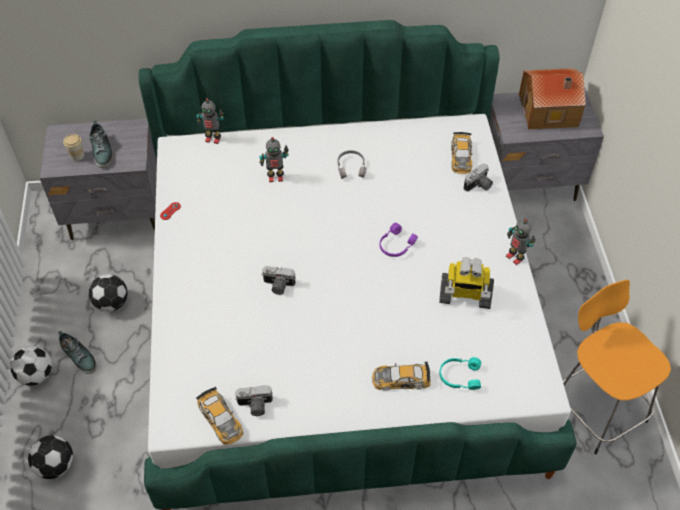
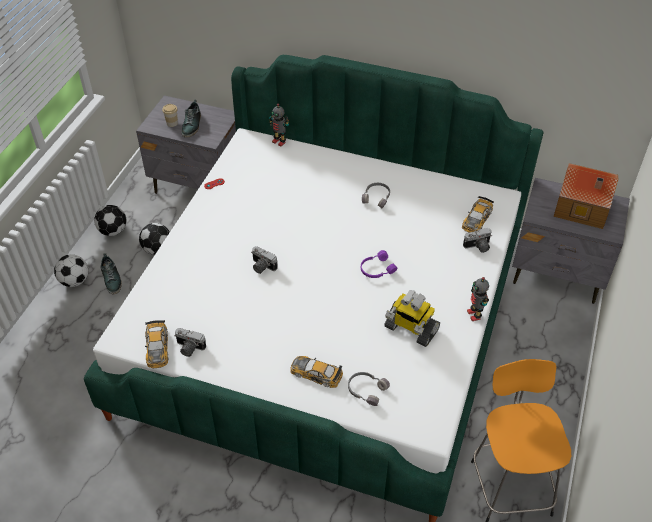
camera: 25 degrees right, 5 degrees down
football [28,435,73,479] -> football moved to [94,205,126,236]
toy robot [259,137,289,182] -> none
turquoise headphones [439,357,481,390] -> grey headphones [348,372,390,406]

